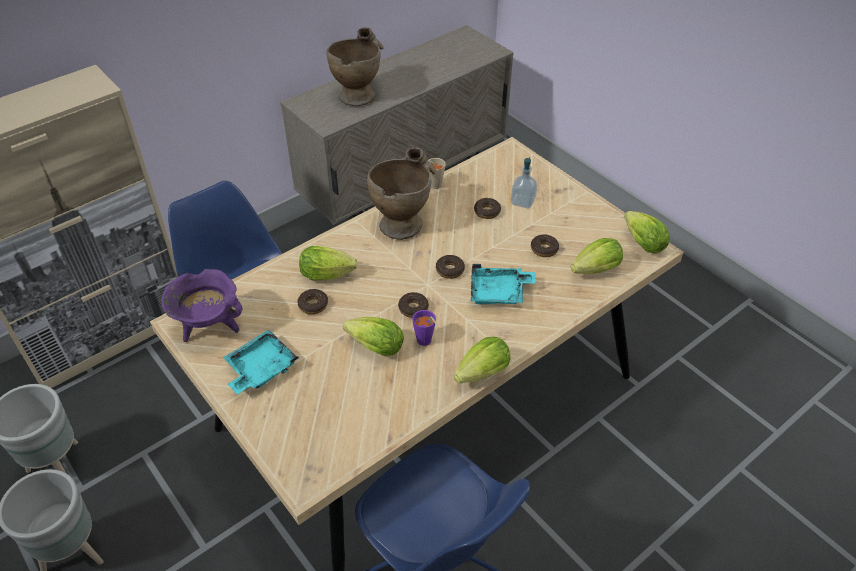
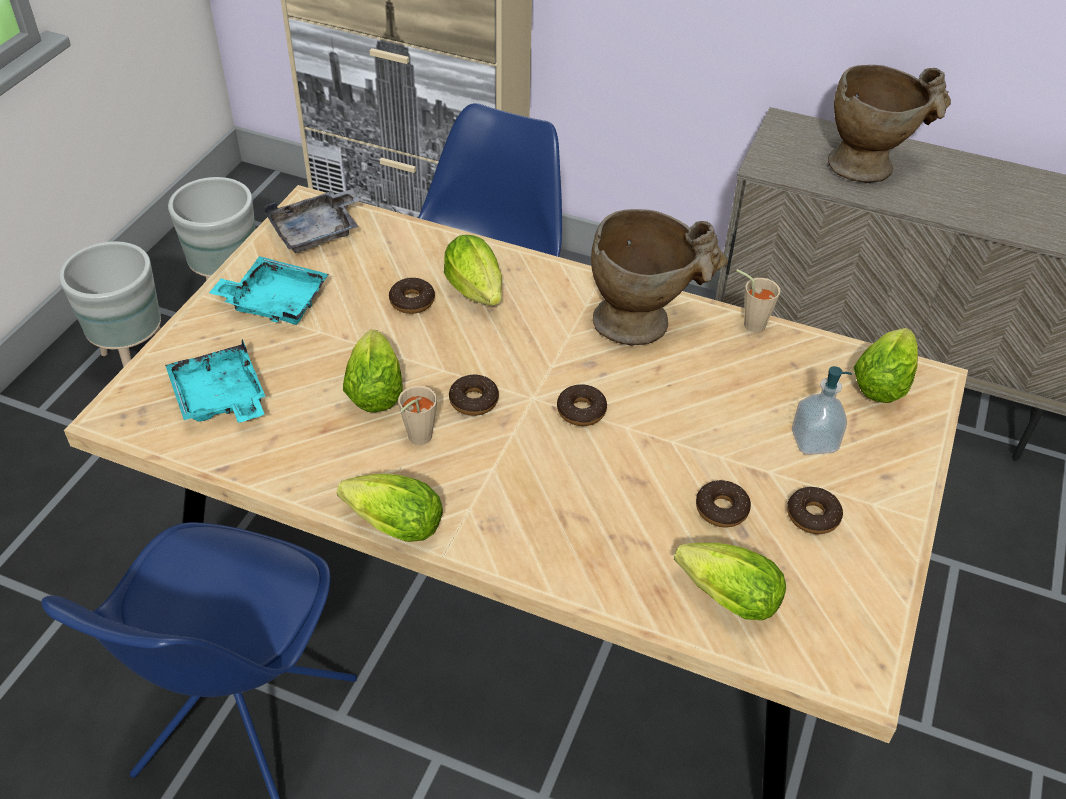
camera: 60 degrees right, 0 degrees up
purple cooking pot [161,269,243,342] -> grey tray [264,189,361,253]
purple cup [412,310,437,346] -> beige cup [398,385,437,445]
turquoise tray [471,264,536,304] -> turquoise tray moved to [165,339,266,423]
donut [474,198,501,219] -> donut moved to [787,487,843,534]
lettuce [624,211,670,254] -> lettuce moved to [854,328,918,403]

